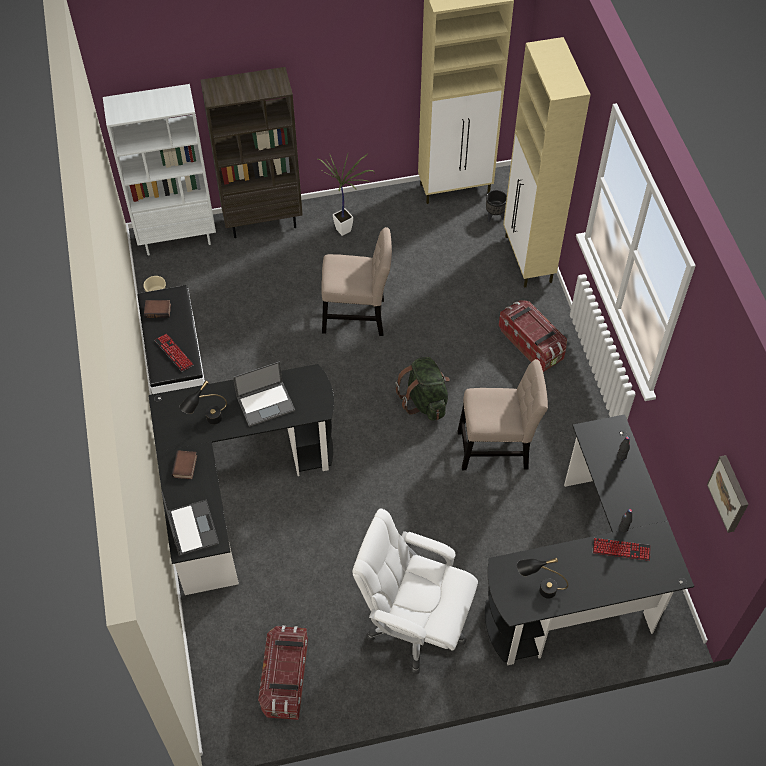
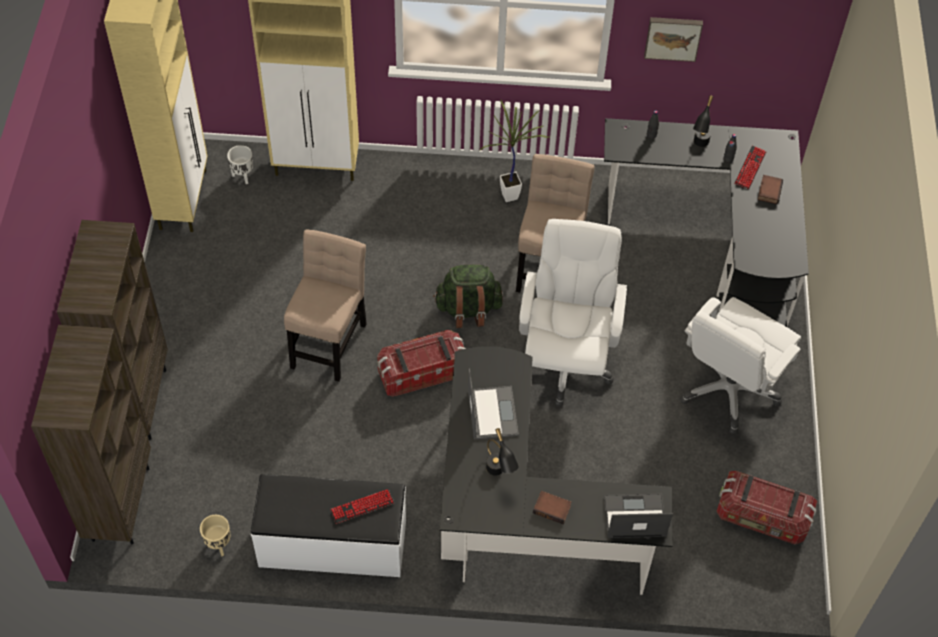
camera: 75 degrees left, 0 degrees up
white bookcase [103,84,216,255] -> brown bookcase [31,325,151,545]
book [144,300,171,318] -> book moved to [758,175,783,204]
potted plant [318,153,375,236] -> potted plant moved to [480,100,551,202]
black planter [486,190,507,222] -> white planter [227,145,253,184]
storage box [499,300,567,372] -> storage box moved to [377,330,466,397]
black table lamp [517,558,568,599] -> black table lamp moved to [693,95,713,147]
picture [707,455,749,533] -> picture moved to [644,17,703,62]
none -> white office chair [519,219,627,406]

